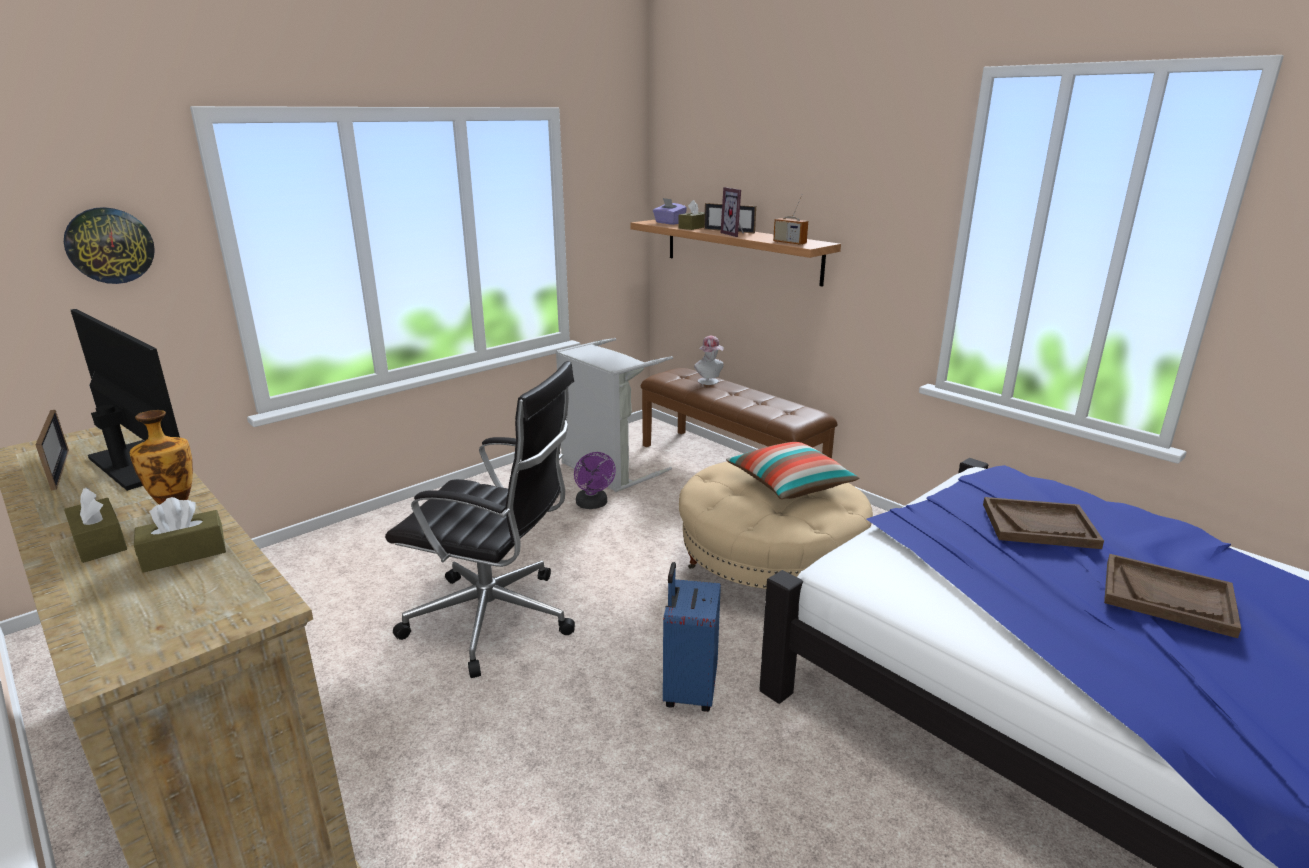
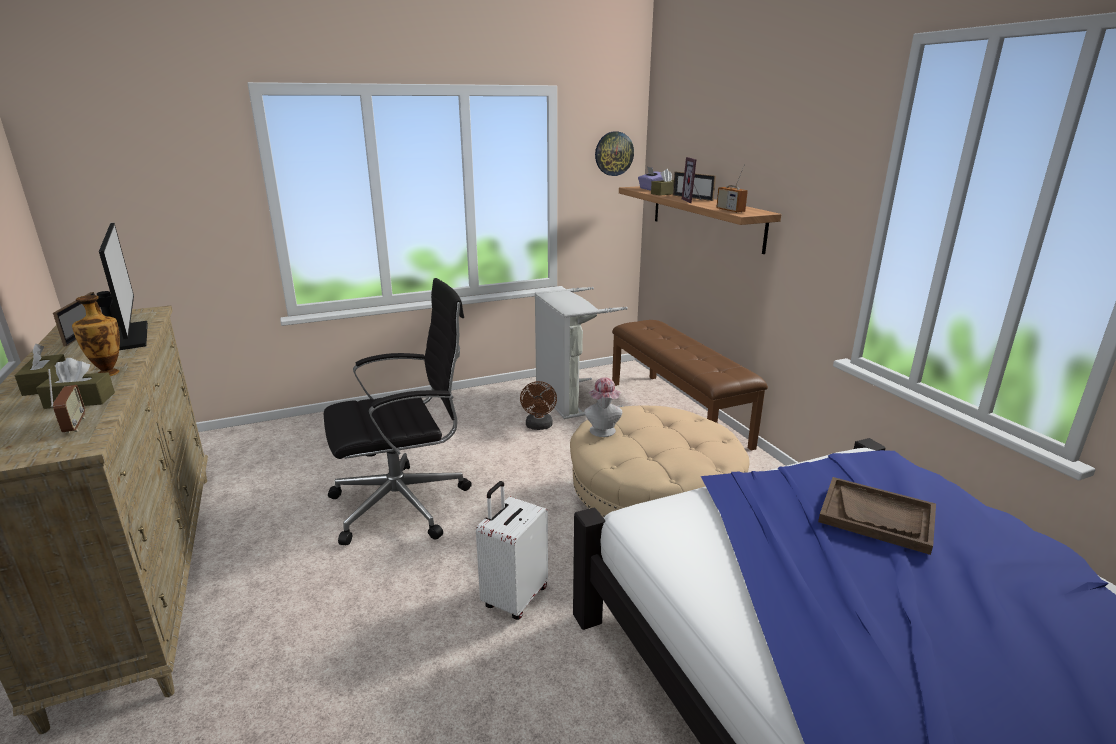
camera: 20 degrees right, 0 degrees up
wall clock [64,207,155,284] -> wall clock moved to [595,131,634,176]
black office chair [385,361,575,678] -> black office chair turned 60 degrees counterclockwise [324,278,472,545]
purple fan [574,452,616,509] -> brown fan [520,381,557,430]
blue suitcase [663,562,721,712] -> white suitcase [476,481,548,620]
hat [694,336,724,385] -> hat moved to [585,377,622,437]
pillow [726,442,859,499] -> none
brown tray [1104,554,1241,638] -> none
none -> radio [48,369,85,434]

